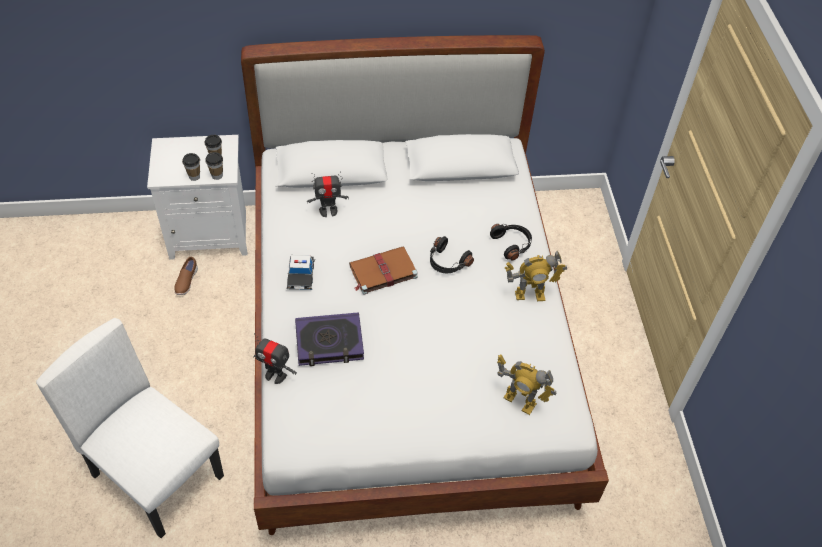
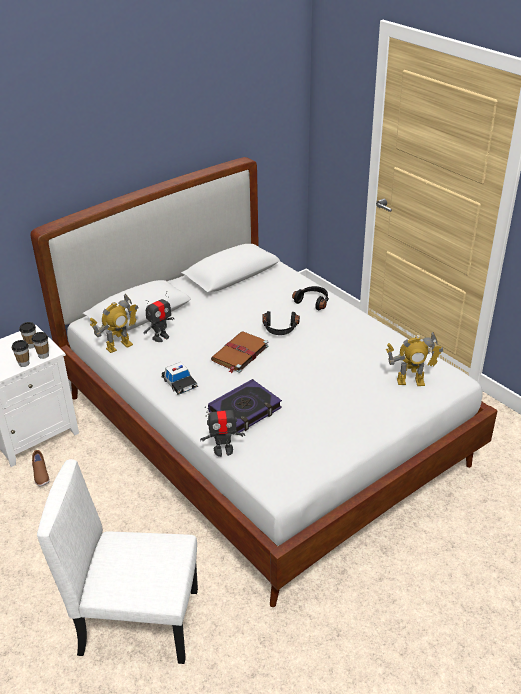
camera: 30 degrees left, 15 degrees down
toy robot [505,250,567,301] -> toy robot moved to [90,294,138,353]

